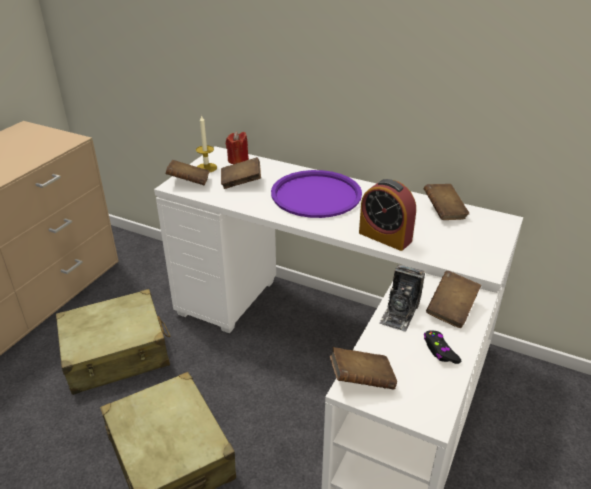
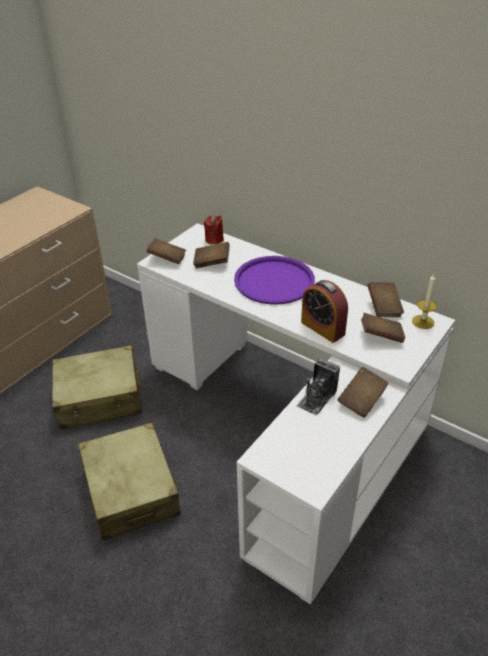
camera: 10 degrees right, 5 degrees up
candle [196,115,217,173] -> candle moved to [412,274,437,329]
brown book [330,347,397,390] -> brown book moved to [361,313,405,343]
black game controller [424,330,462,364] -> none

